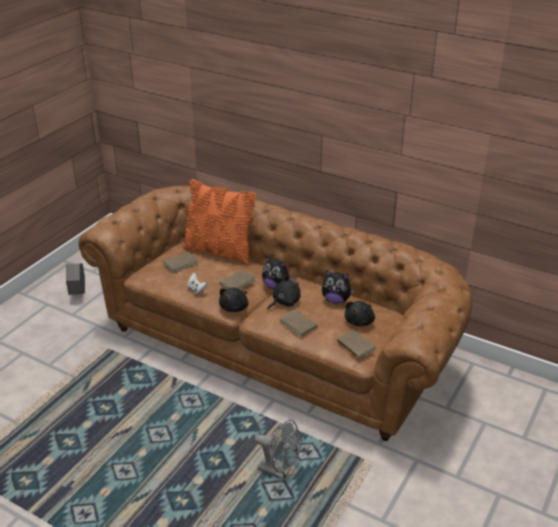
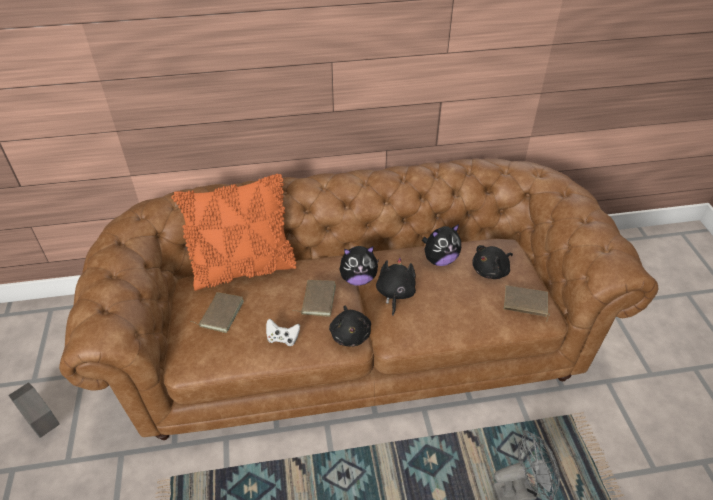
camera: 40 degrees left, 10 degrees up
brown book [280,307,318,336] -> none
black plush toy [344,301,375,326] -> black plush toy turned 60 degrees clockwise [472,245,513,279]

